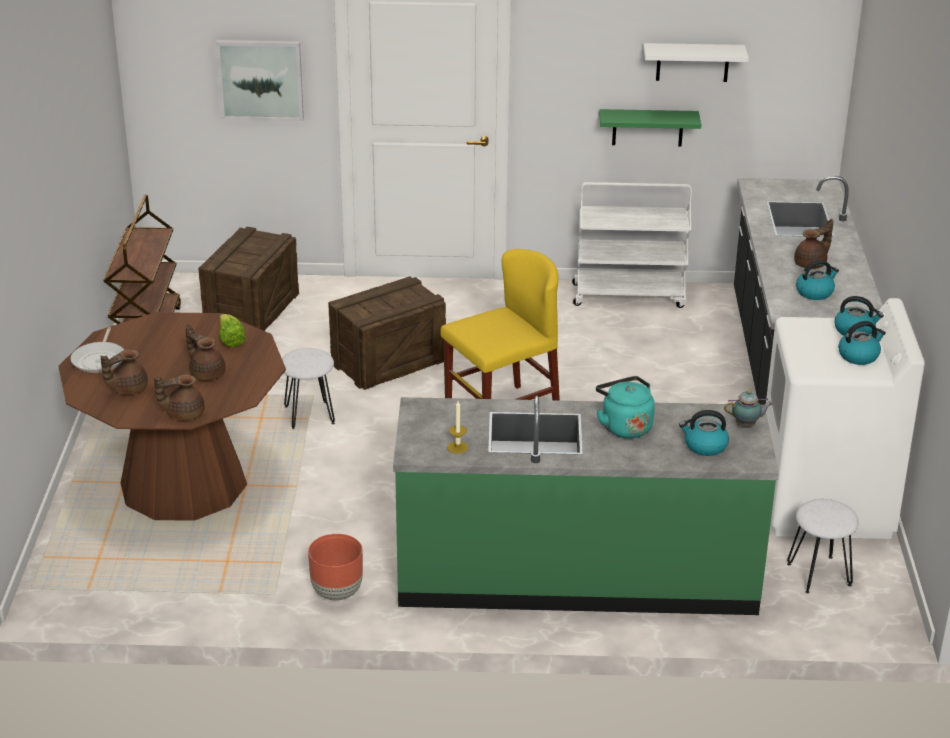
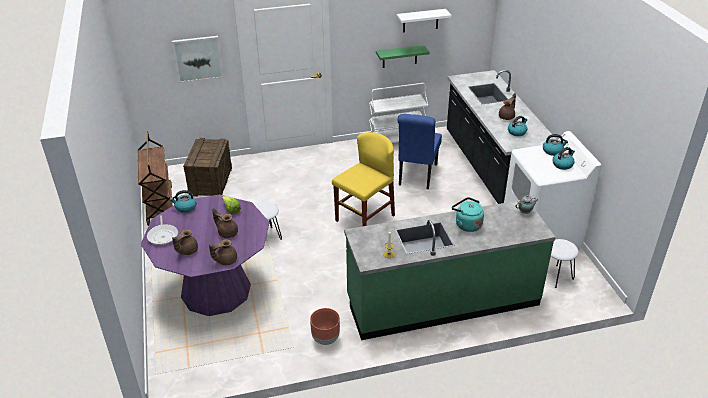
camera: 15 degrees left, 5 degrees up
brown dining table [59,312,286,521] -> purple dining table [141,195,270,316]
crate [328,276,446,390] -> none
kettle [679,410,729,456] -> kettle moved to [170,190,196,213]
none -> blue chair [398,114,442,189]

